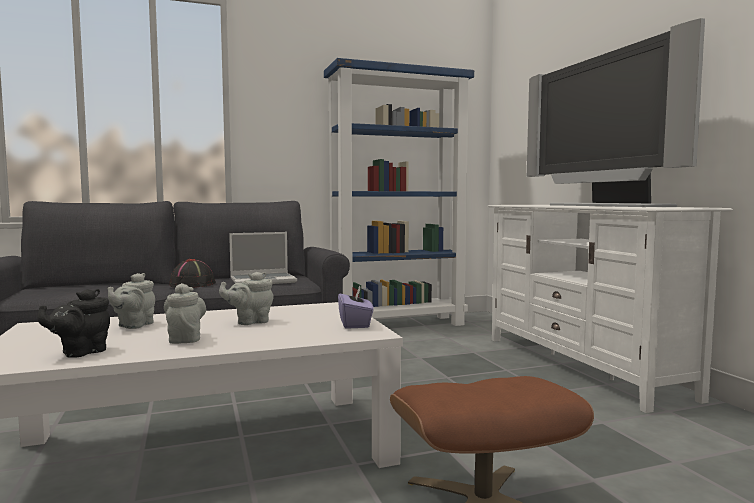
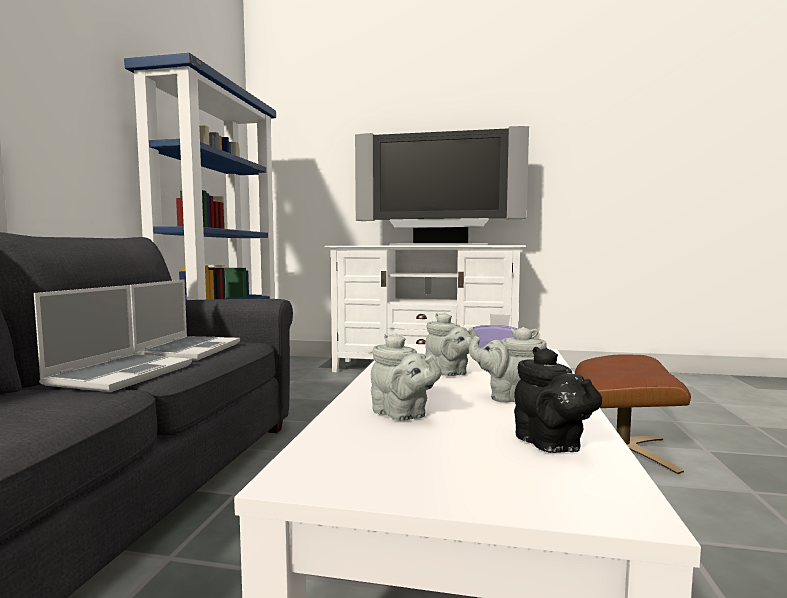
camera: 60 degrees left, 0 degrees up
black hat [169,259,216,288] -> laptop [34,285,192,392]
grey teapot [219,272,274,325] -> grey teapot turned 45 degrees counterclockwise [425,312,480,376]

